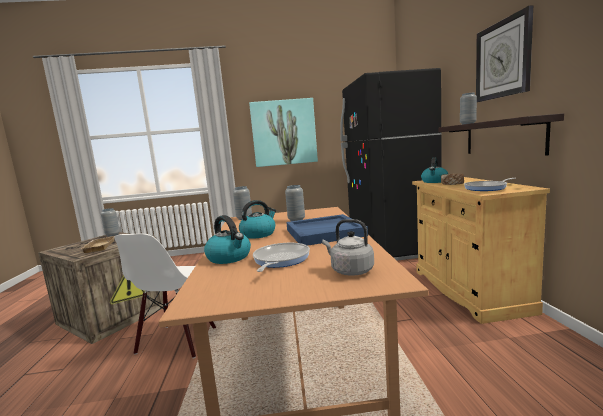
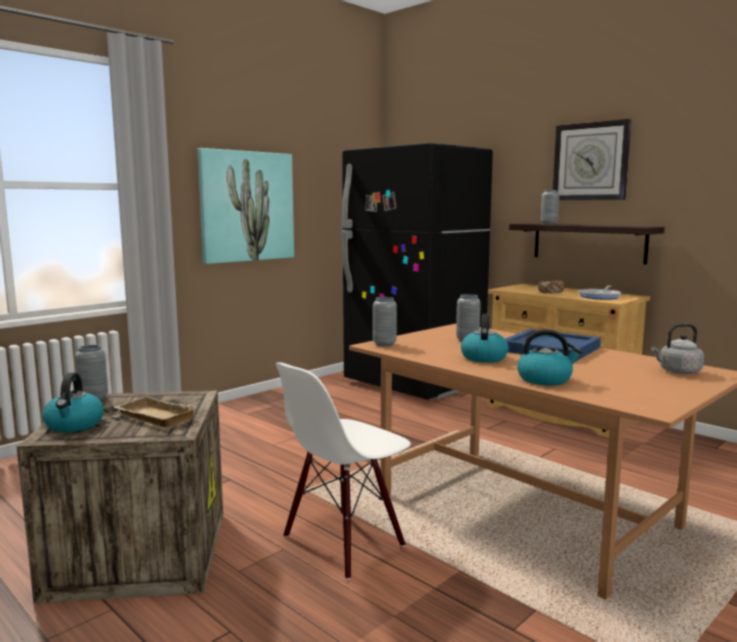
camera: 40 degrees left, 0 degrees up
white chair [115,233,216,359] -> white chair turned 75 degrees clockwise [276,362,411,580]
frying pan [253,243,310,272] -> none
kettle [421,157,448,183] -> kettle moved to [42,372,104,432]

